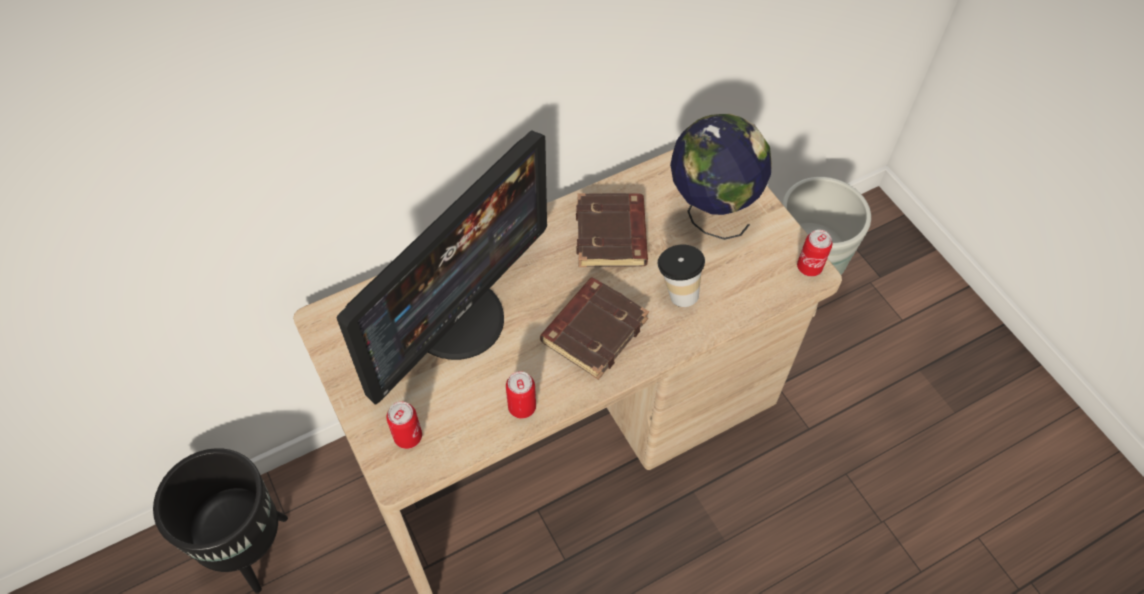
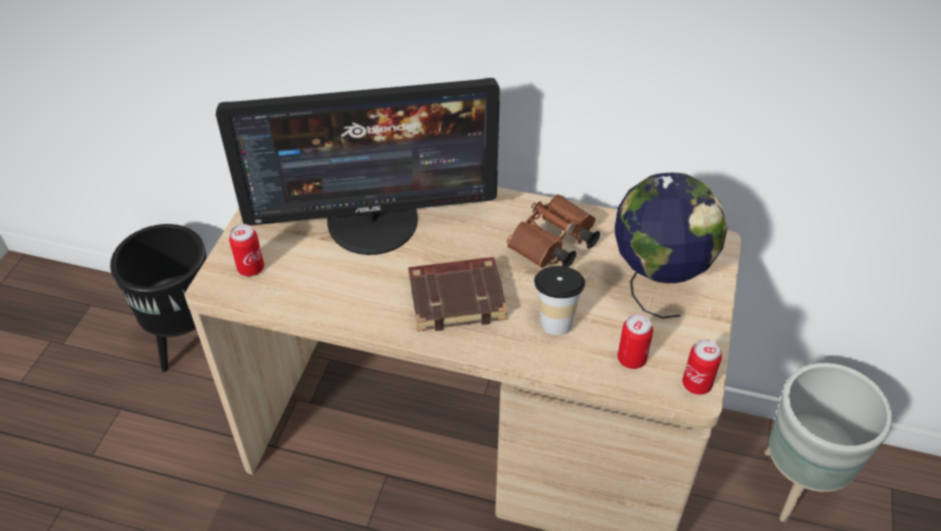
camera: 45 degrees right, 10 degrees down
can [506,371,536,419] -> can moved to [618,314,653,369]
brown book [576,193,648,267] -> brown binoculars [507,194,600,268]

